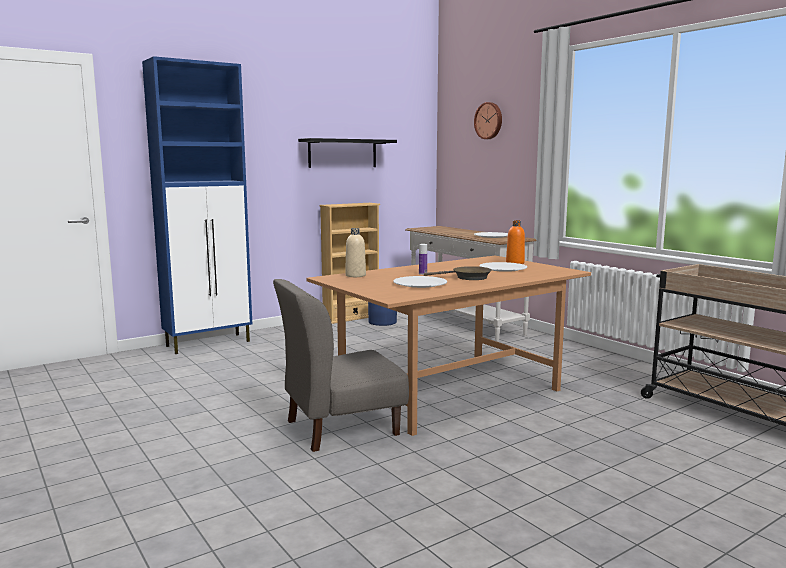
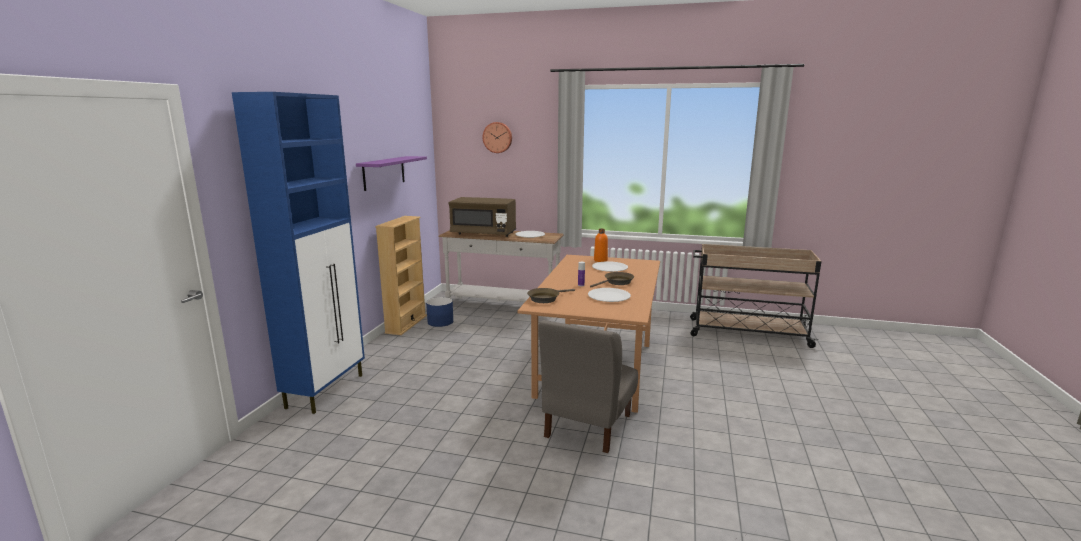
camera: 40 degrees left, 5 degrees up
black shelf [298,138,397,168] -> purple shelf [356,156,427,191]
beige bottle [345,228,366,277] -> brown frying pan [527,288,575,303]
none -> brown microwave [448,197,516,237]

